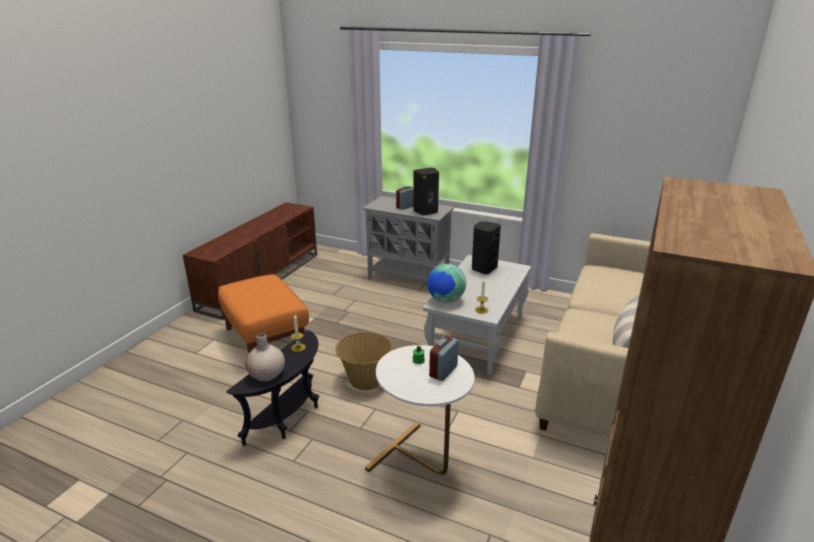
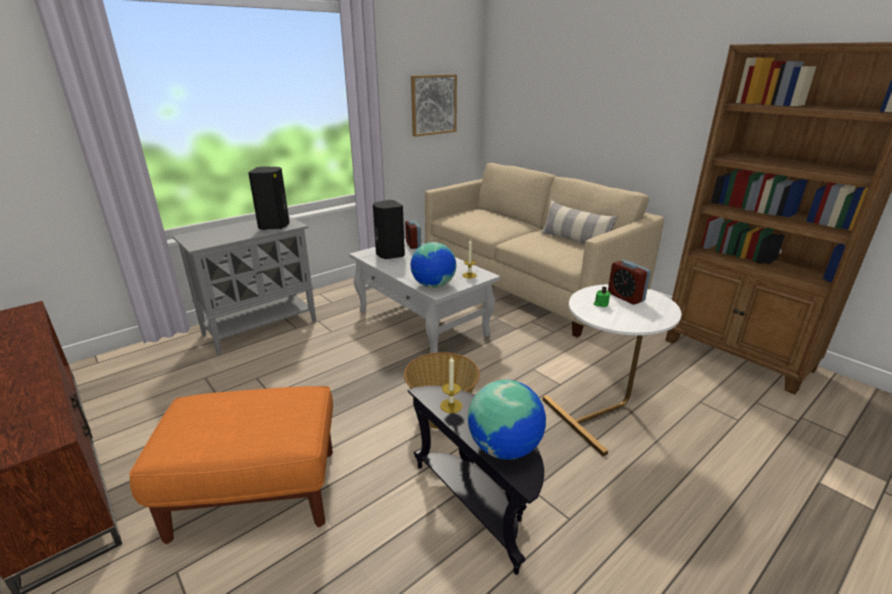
camera: 65 degrees left, 0 degrees up
beige vase [245,333,285,381] -> globe [468,380,546,460]
alarm clock [396,186,414,210] -> alarm clock moved to [405,220,421,249]
none -> picture [411,74,457,137]

